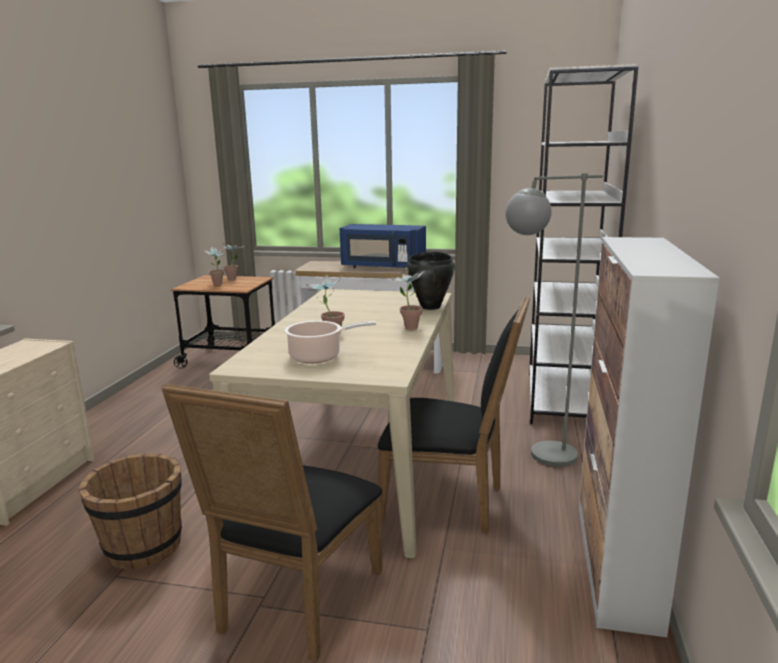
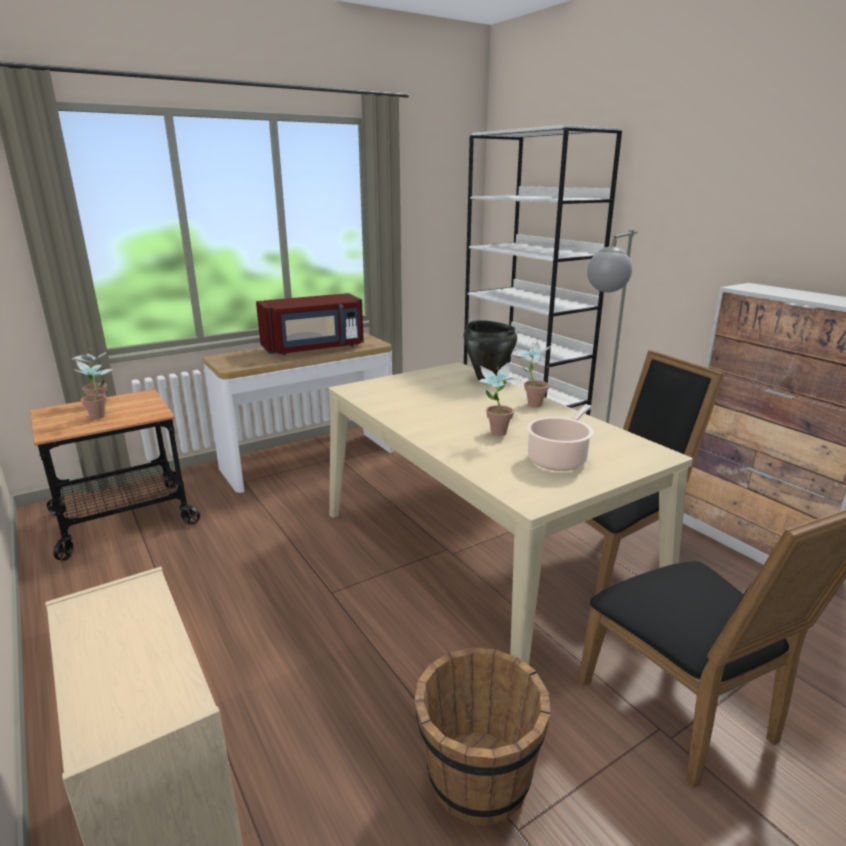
camera: 45 degrees left, 5 degrees up
blue microwave [340,224,426,268] -> red microwave [256,293,364,355]

